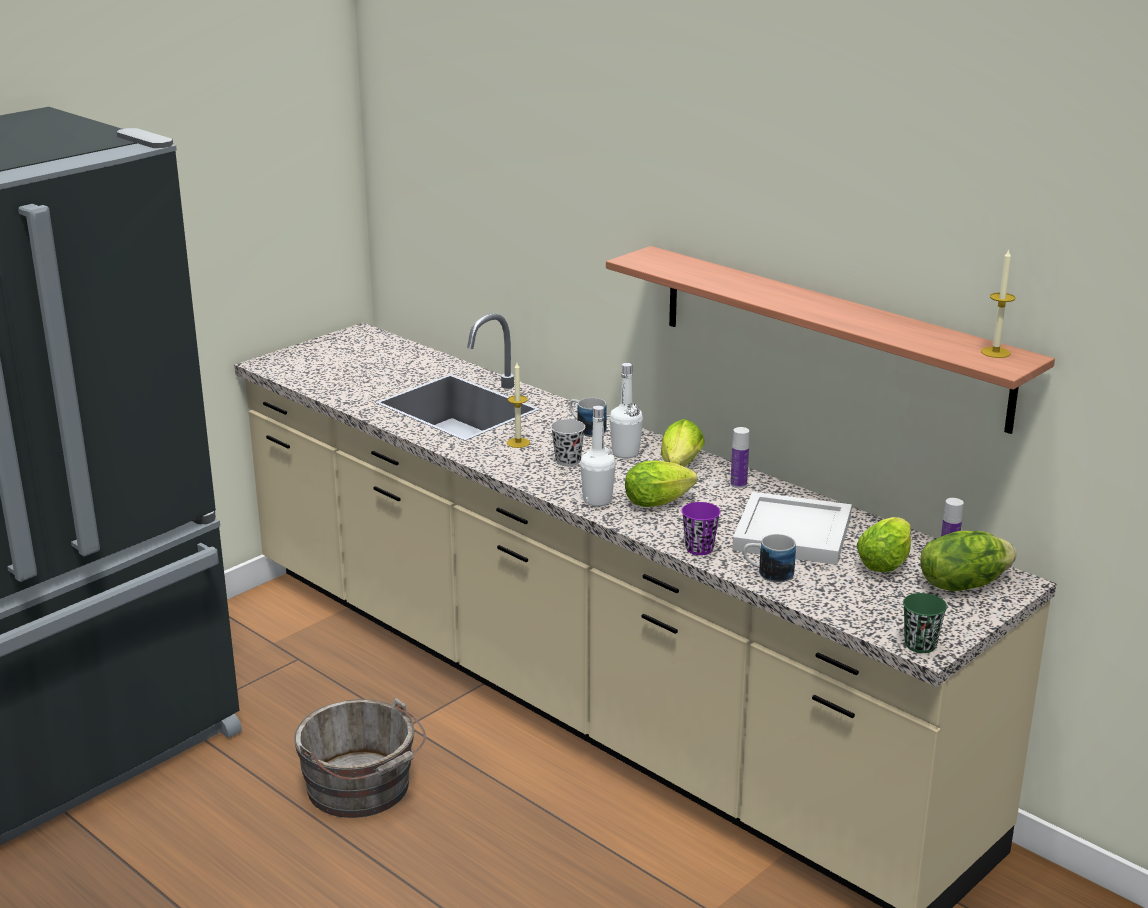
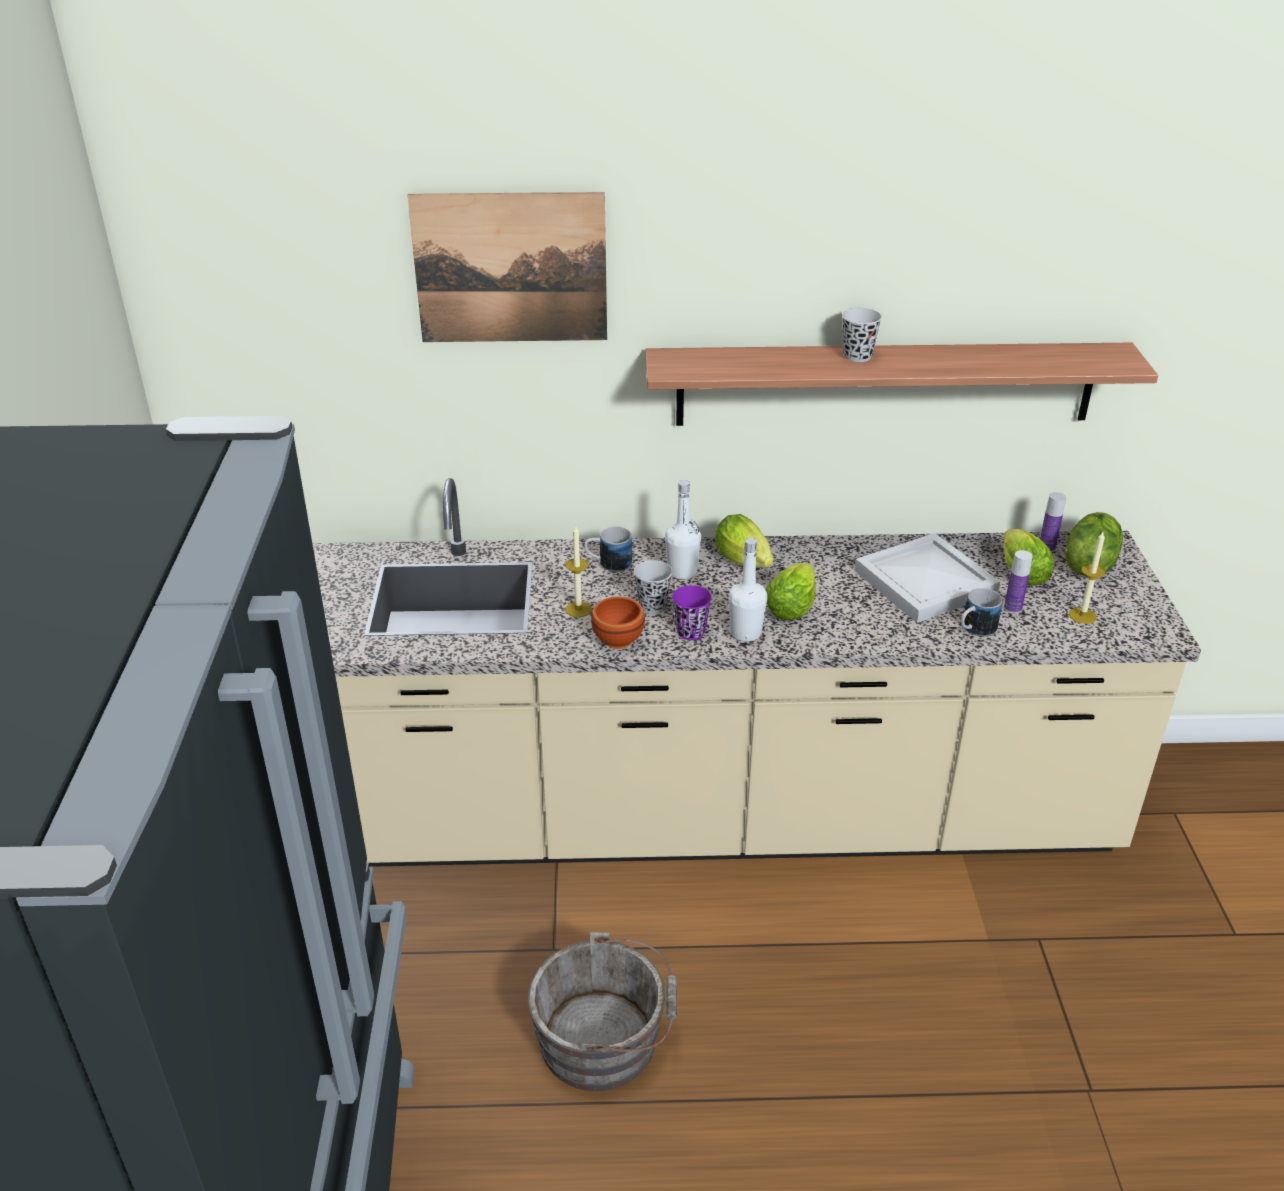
camera: 45 degrees left, 10 degrees up
purple cup [682,502,720,555] -> purple cup moved to [672,585,712,640]
bottle [730,427,749,488] -> bottle moved to [1004,550,1033,614]
green cup [903,593,947,653] -> none
candle [981,248,1015,358] -> candle moved to [1069,532,1106,624]
none -> picture [407,192,607,342]
none -> brown bowl [591,596,645,649]
none -> black cup [842,308,882,362]

